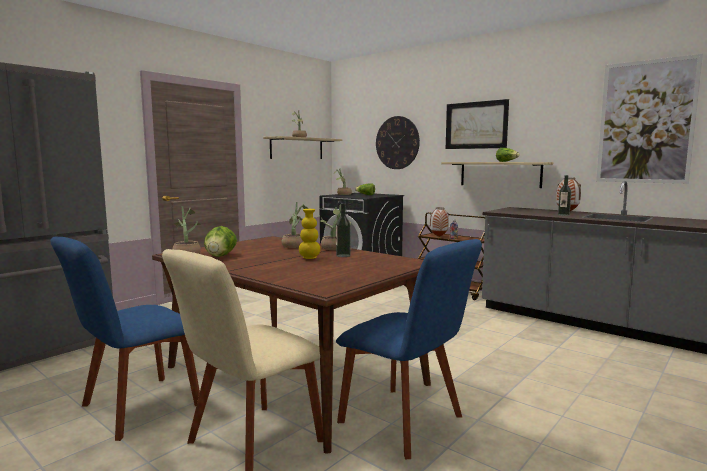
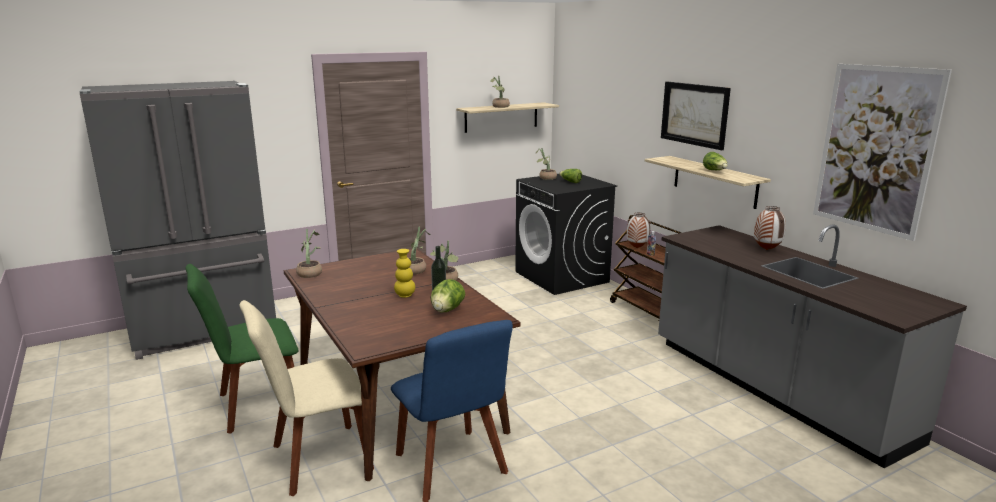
camera: 20 degrees right, 10 degrees up
blue chair [50,236,200,441] -> green chair [186,264,299,434]
lettuce [204,226,237,257] -> lettuce moved to [431,279,465,312]
wall clock [376,116,420,169] -> none
bottle [558,175,571,216] -> none

